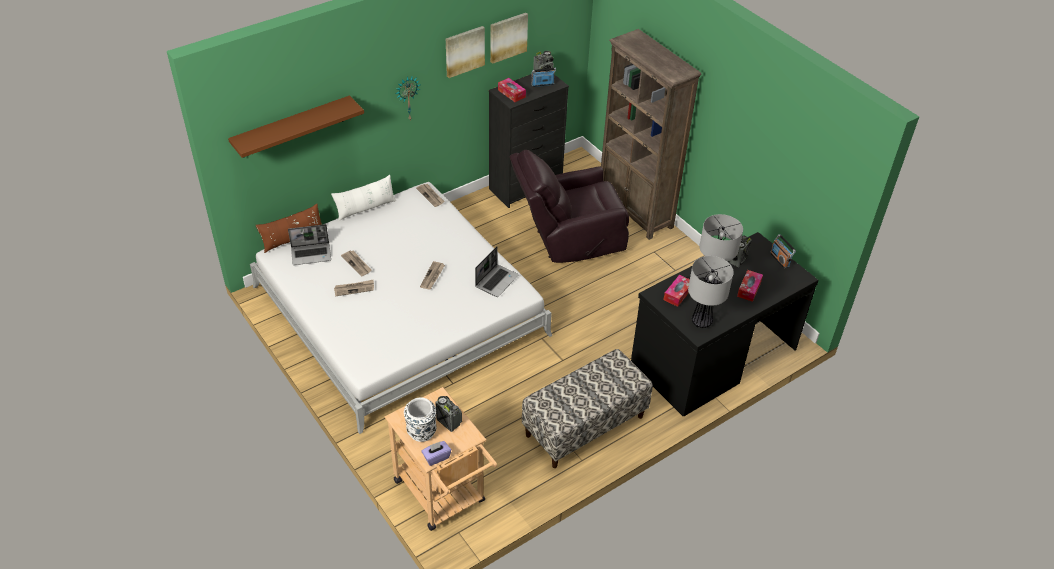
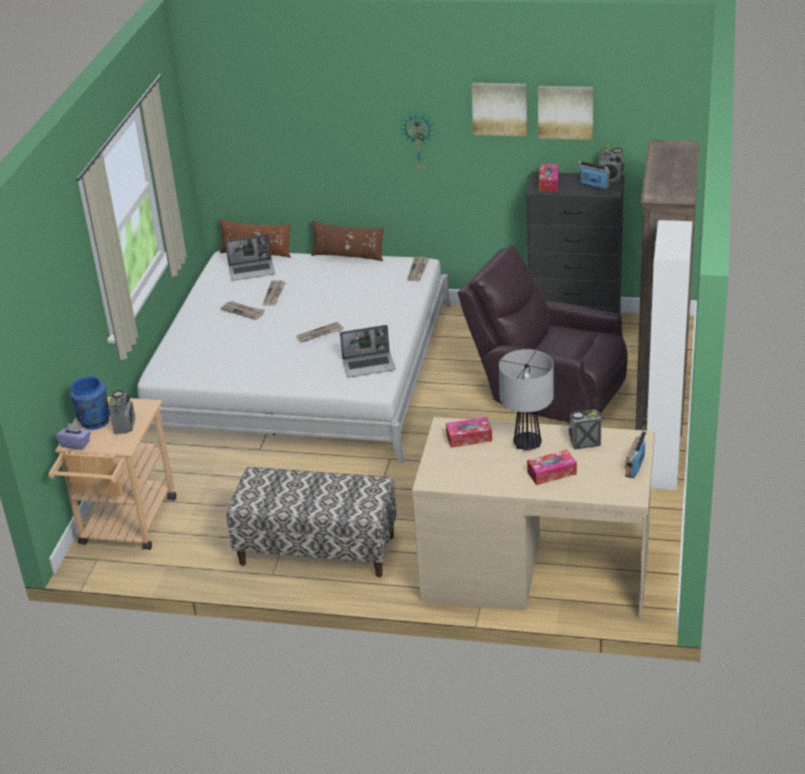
camera: 50 degrees right, 10 degrees down
brown shelf [228,95,364,158] -> none
laptop [288,224,331,265] -> laptop turned 45 degrees counterclockwise [225,234,275,281]
white pillow [331,175,396,221] -> brown pillow [311,220,384,261]
white vase [404,397,436,442] -> blue vase [69,376,110,430]
black desk [631,232,819,417] -> beige desk [412,417,655,621]
table lamp [688,256,734,328] -> none
none -> white wardrobe [647,220,692,490]

